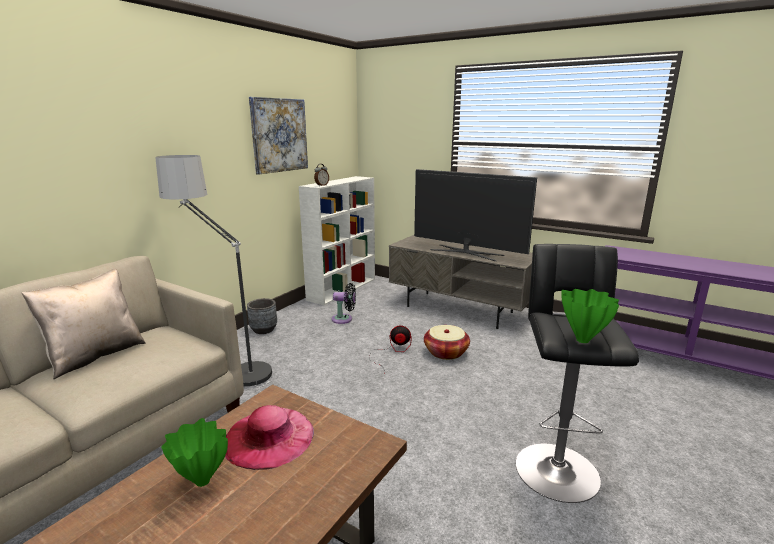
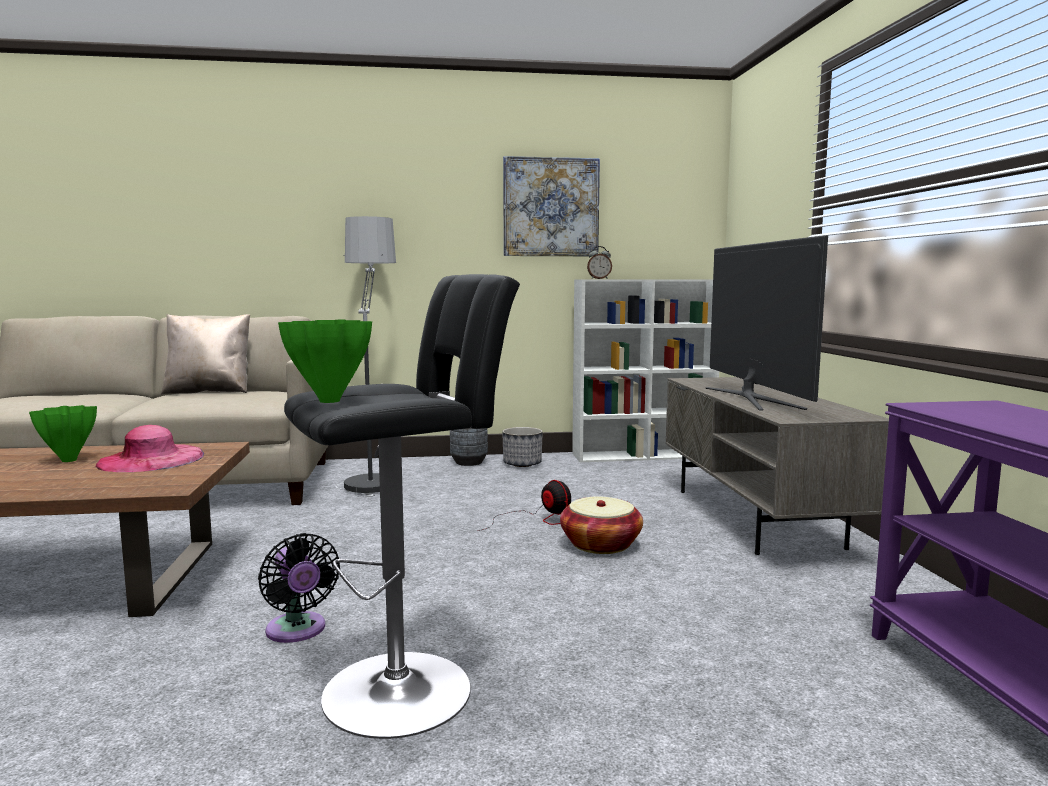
camera: 50 degrees right, 10 degrees down
black fan [332,283,356,324] -> black fan moved to [258,533,340,643]
none -> planter [502,427,543,467]

